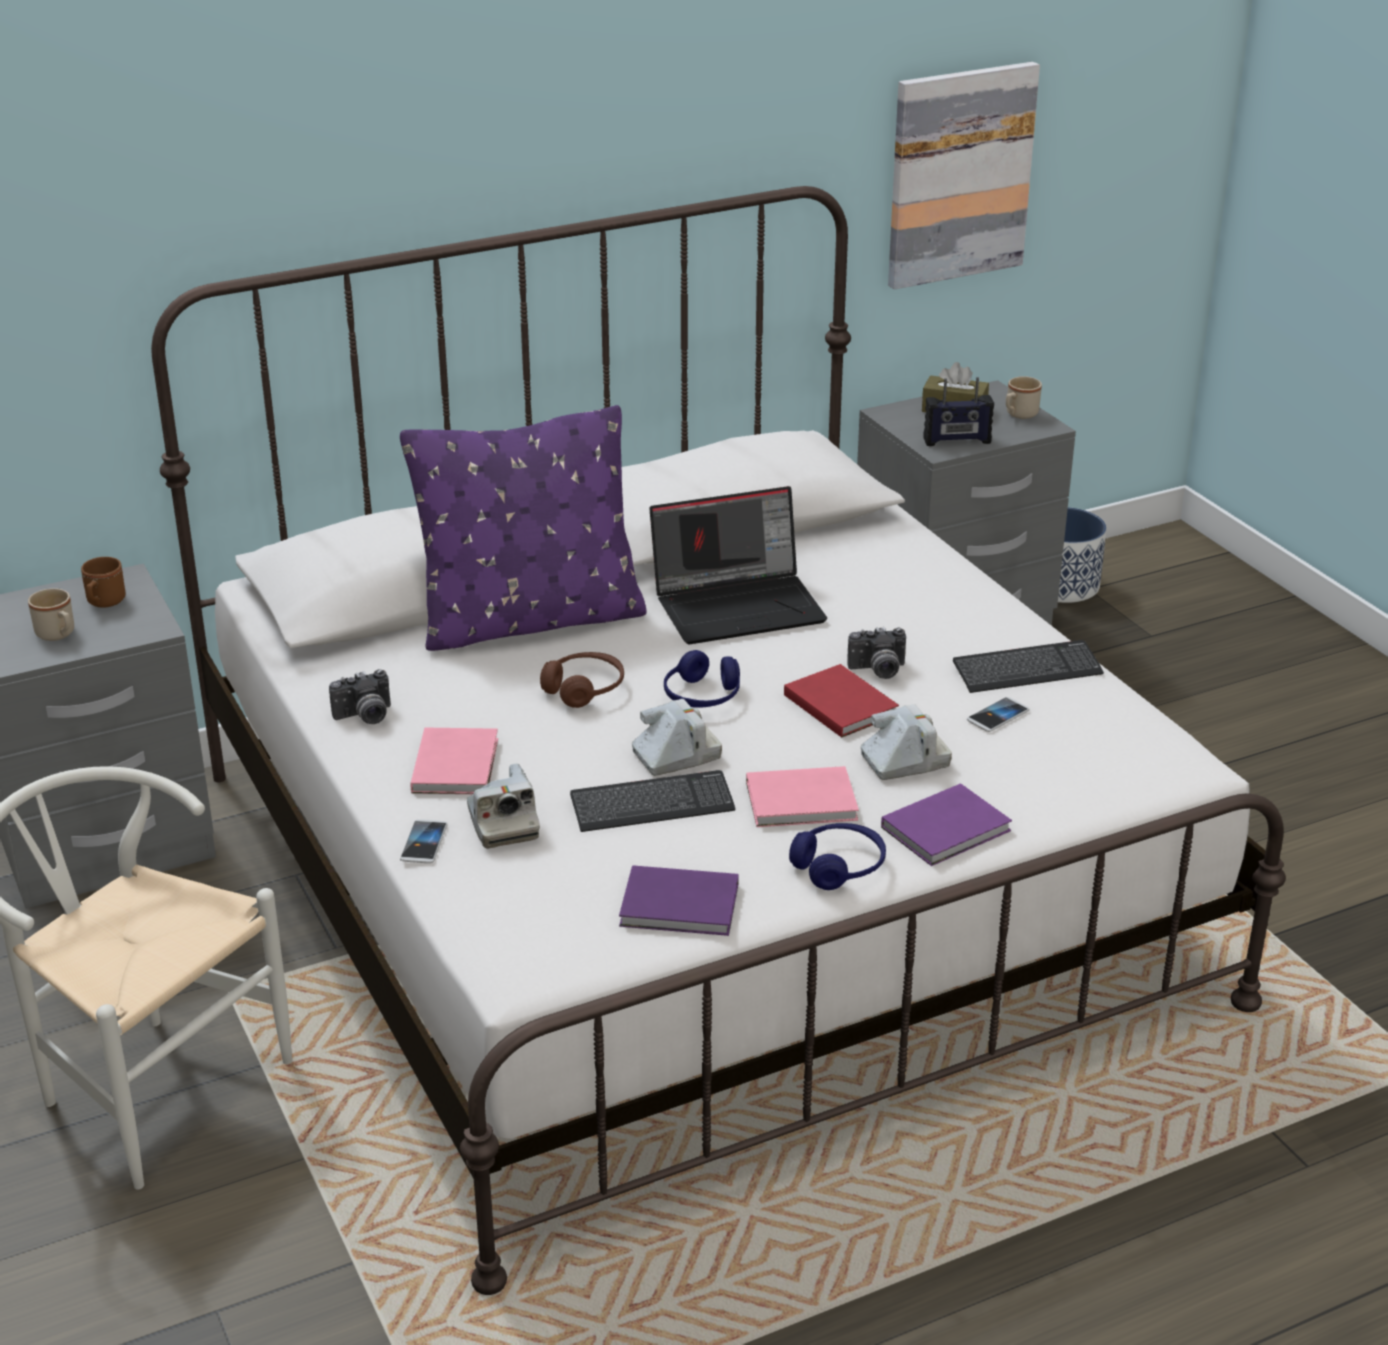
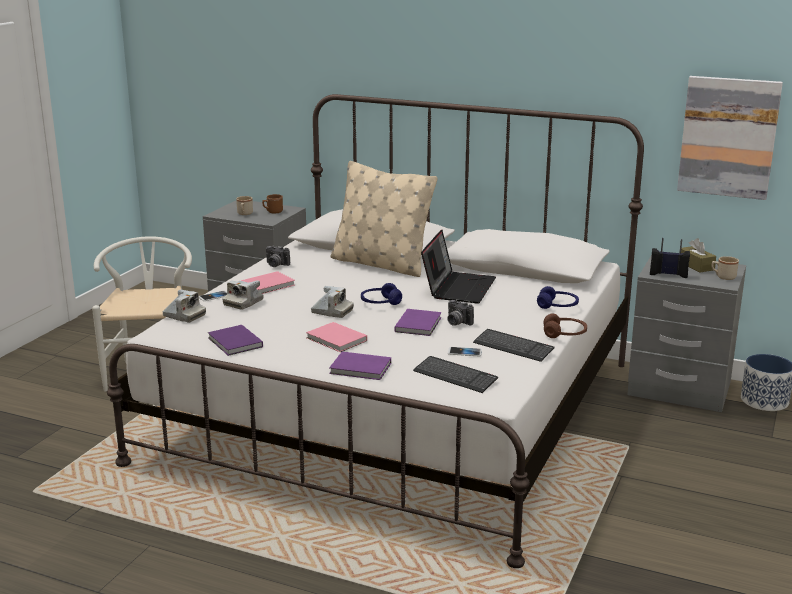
camera: 50 degrees right, 10 degrees down
purple pillow [400,405,647,651] -> beige pillow [330,161,437,277]
brown headphones [540,652,624,708] -> brown headphones moved to [543,314,587,338]
keyboard [570,770,736,832] -> keyboard moved to [413,356,498,393]
laptop [650,486,827,644] -> laptop turned 105 degrees counterclockwise [421,230,496,304]
red book [784,664,899,738] -> purple book [395,309,441,336]
blue headphones [789,823,886,890] -> blue headphones moved to [537,286,579,309]
camera [861,704,952,780] -> camera moved to [162,289,206,323]
radio [923,377,994,446] -> radio turned 150 degrees clockwise [650,238,690,278]

